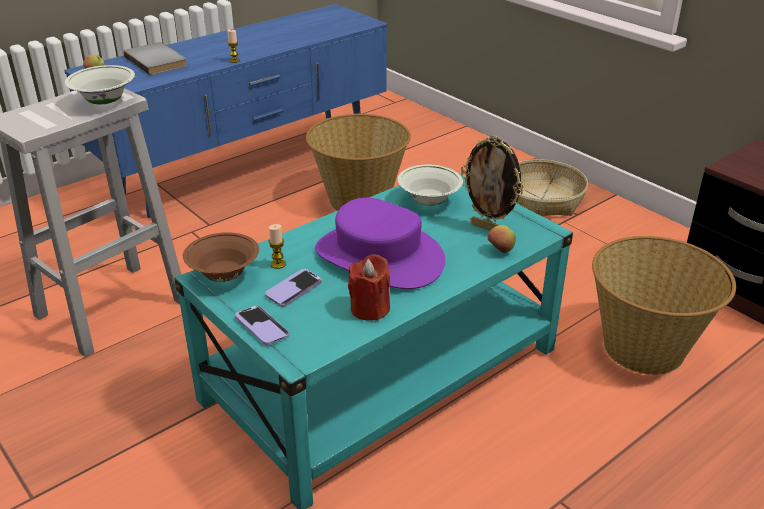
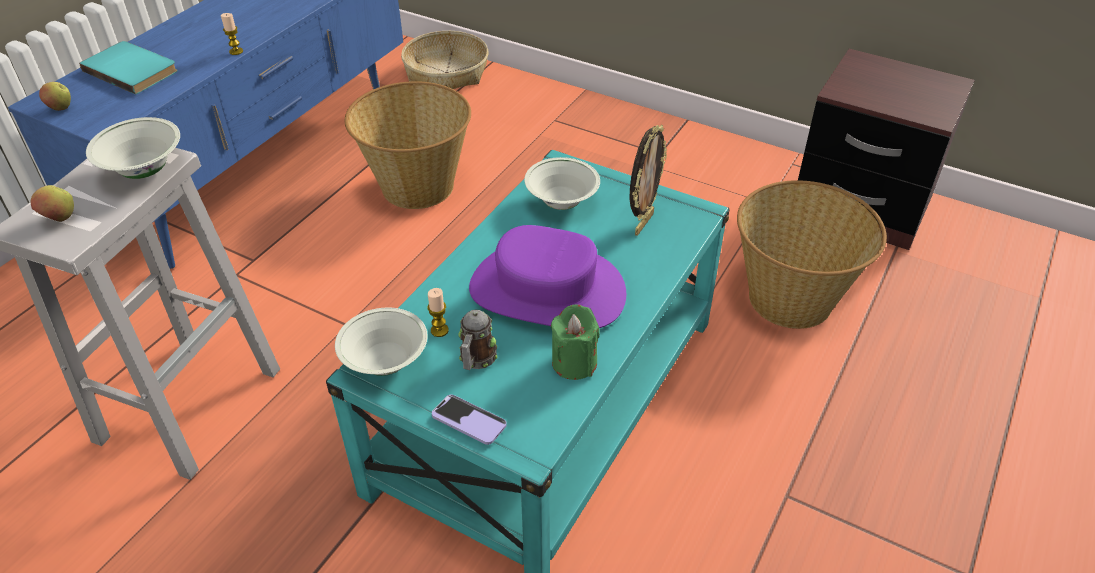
camera: 20 degrees left, 10 degrees up
grey book [123,42,187,75] -> turquoise book [79,41,178,95]
brown bowl [183,232,259,282] -> white bowl [335,308,428,376]
phone [265,269,322,307] -> mug [458,309,497,370]
red candle [348,254,390,321] -> green candle [551,305,600,380]
picture frame [461,135,524,230] -> picture frame turned 75 degrees counterclockwise [630,125,667,236]
apple [488,225,516,253] -> apple moved to [30,185,74,222]
basket [517,159,588,216] -> basket moved to [401,31,488,89]

